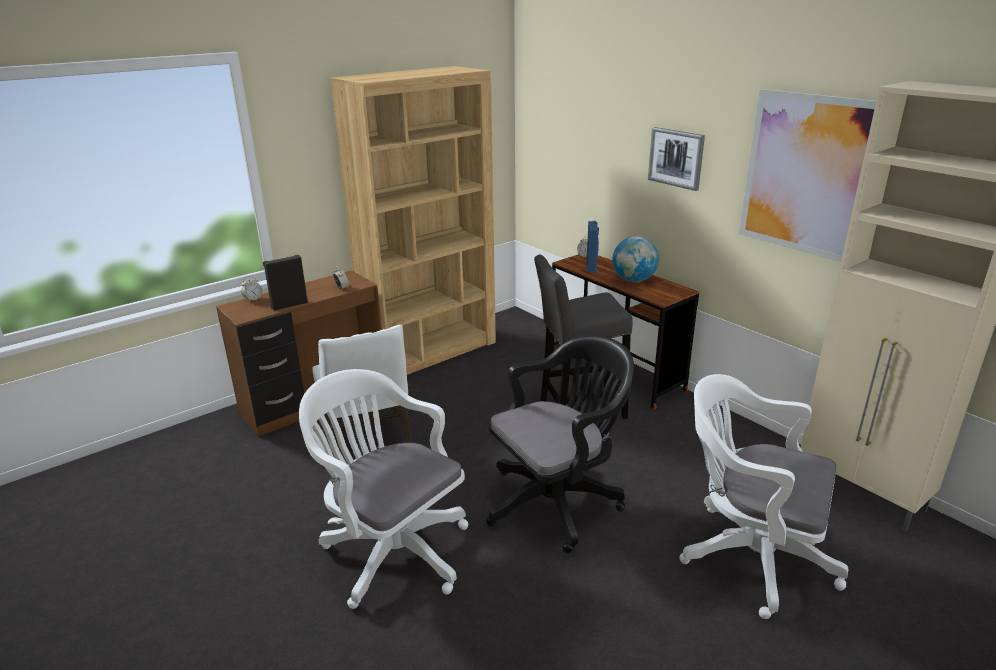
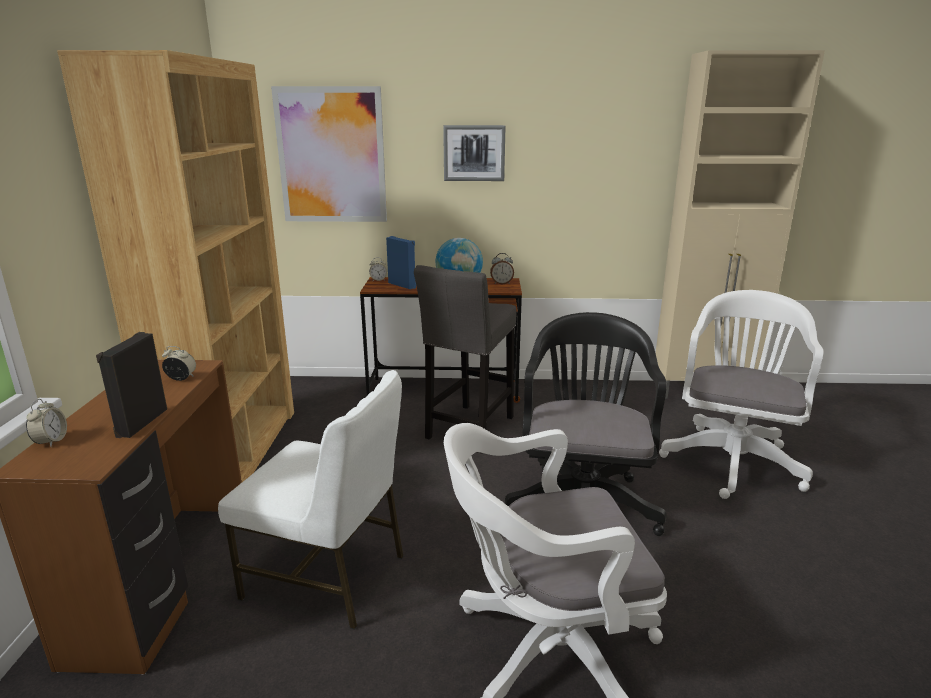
camera: 50 degrees left, 5 degrees down
white office chair [679,374,848,619] -> white office chair turned 135 degrees clockwise [659,290,824,499]
picture [739,89,876,262] -> picture moved to [271,86,387,222]
none -> alarm clock [490,253,514,284]

